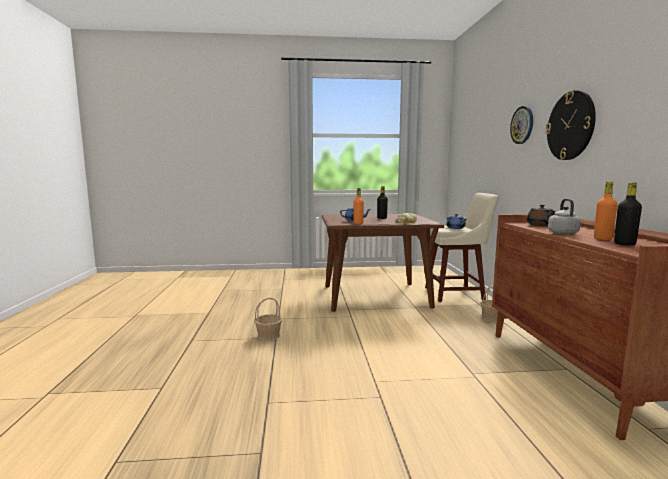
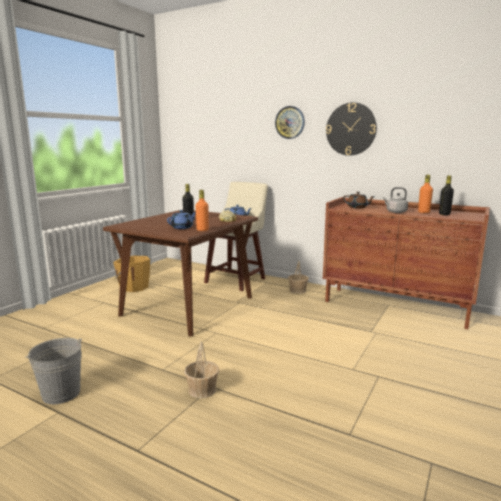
camera: 55 degrees left, 5 degrees up
none -> grey bucket [25,338,82,404]
none -> orange bucket [113,256,150,292]

